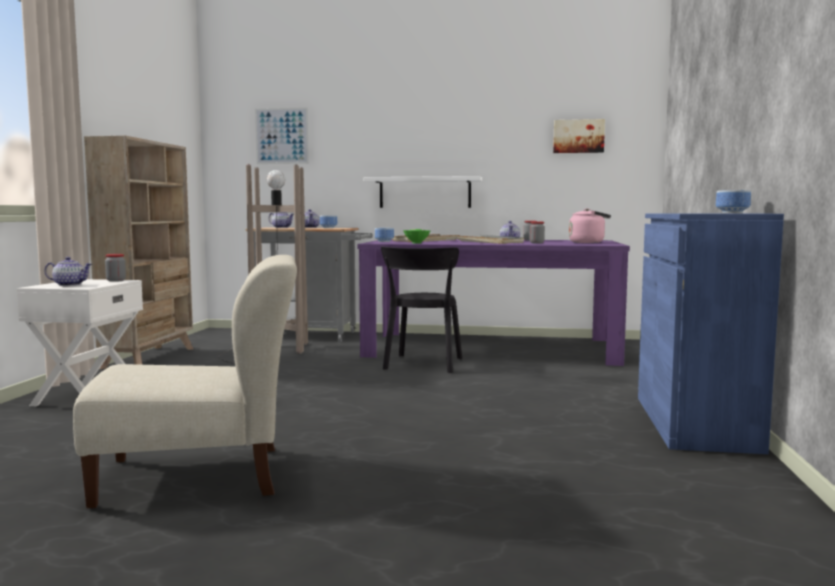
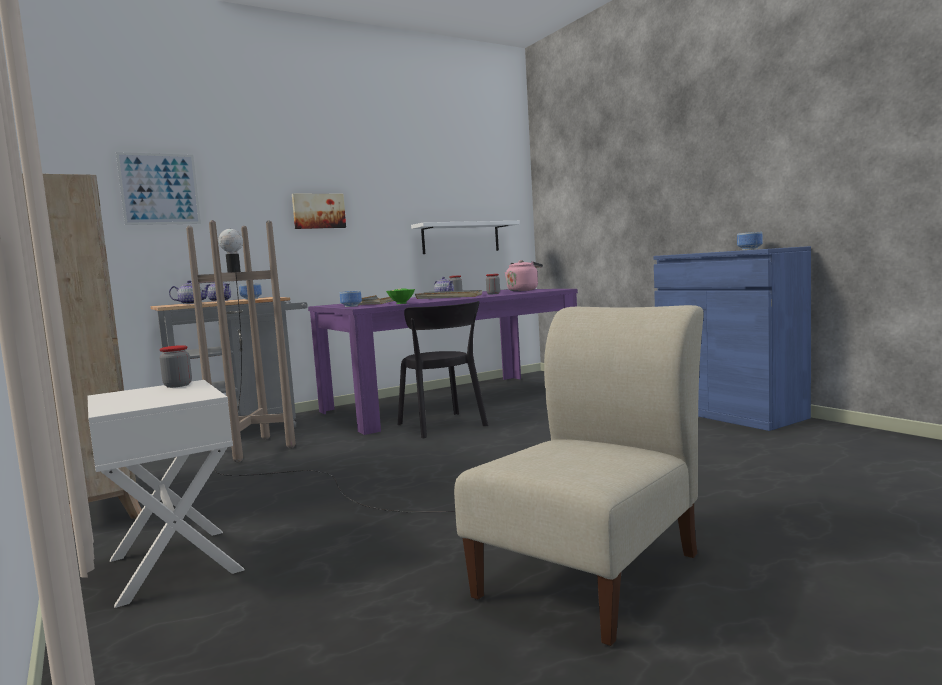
camera: 40 degrees left, 0 degrees up
teapot [44,257,92,286] -> none
white shelf [363,176,482,208] -> white shelf moved to [411,221,520,254]
picture [553,119,605,153] -> picture moved to [292,194,346,229]

